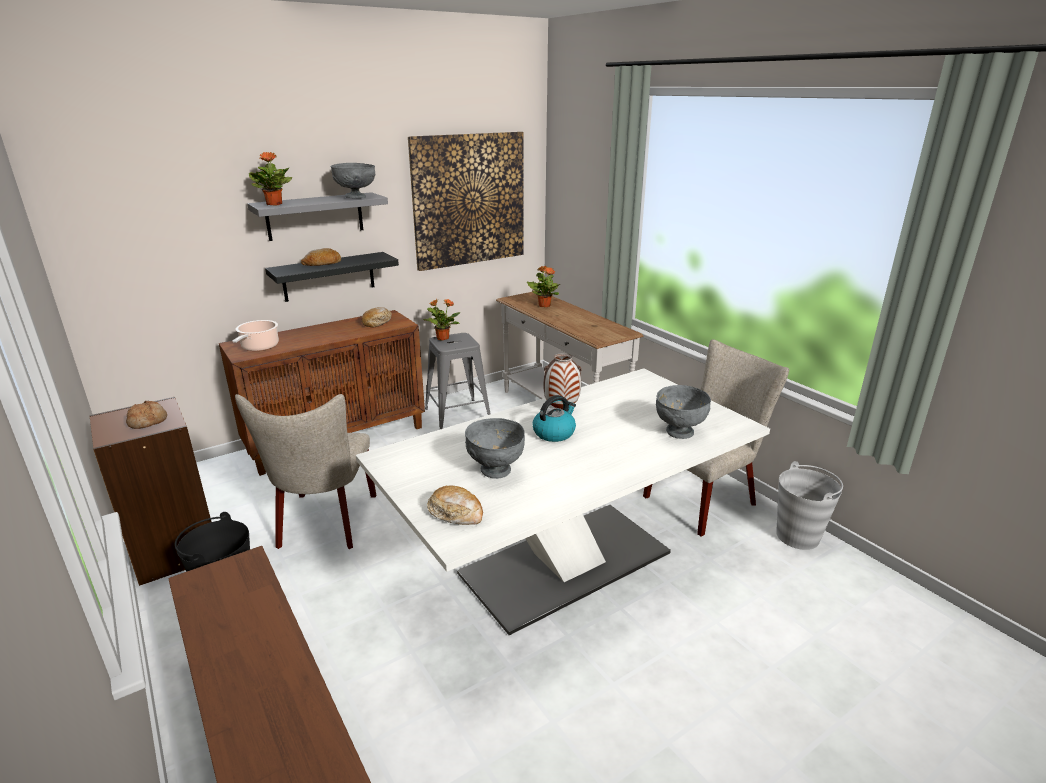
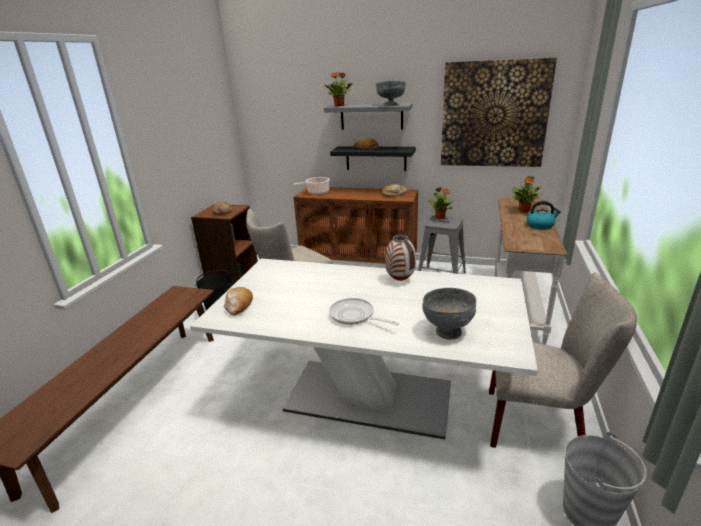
camera: 50 degrees right, 0 degrees up
grey bowl [465,418,525,479] -> none
kettle [532,395,576,442] -> kettle moved to [526,201,561,230]
none -> frying pan [329,298,399,325]

